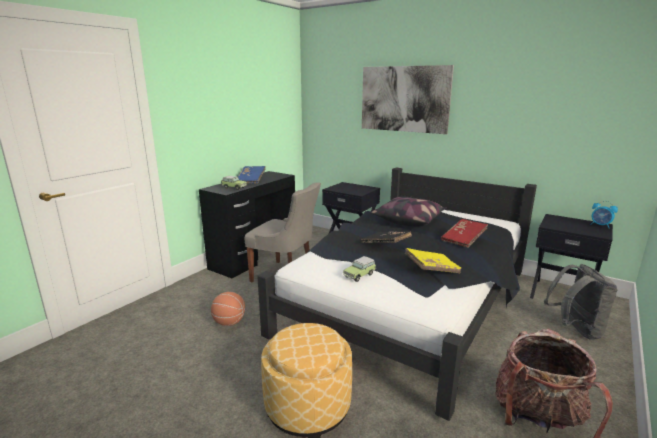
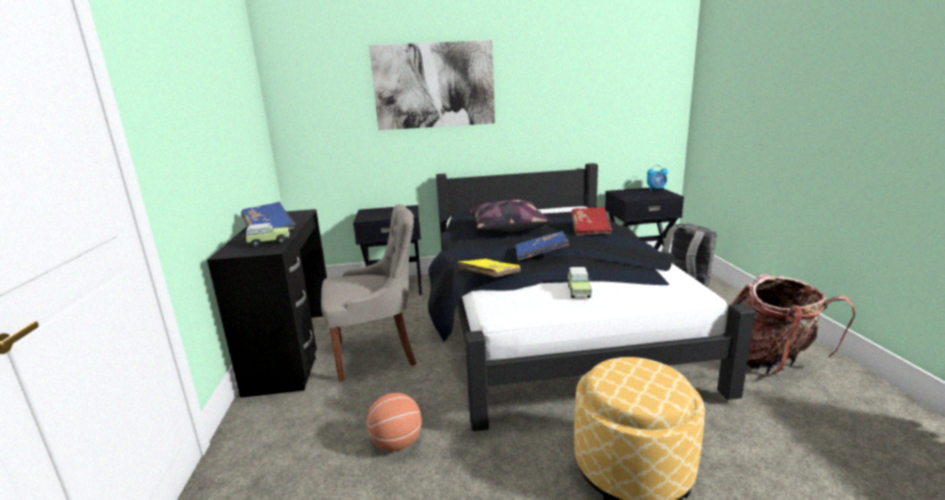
camera: 40 degrees left, 0 degrees up
black book [361,231,412,243] -> blue book [516,231,569,260]
yellow book [405,248,461,273] -> yellow book moved to [458,259,521,277]

